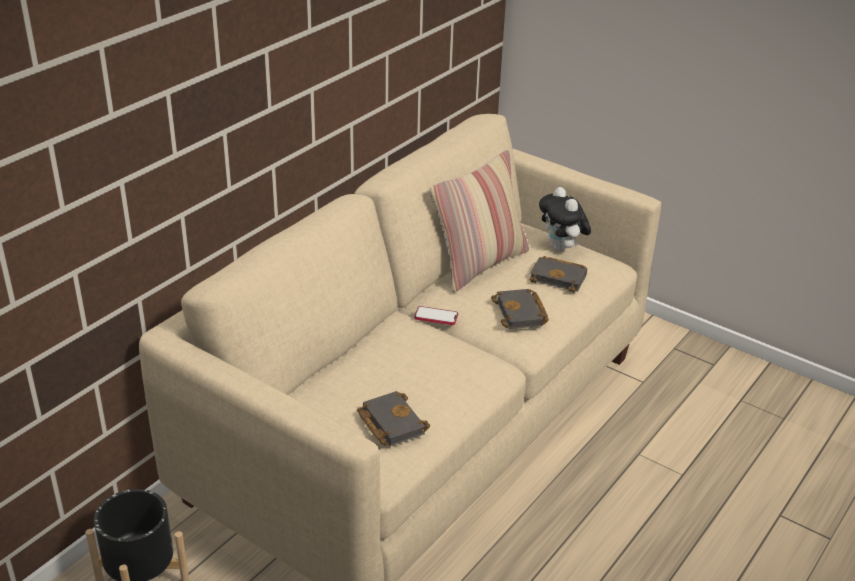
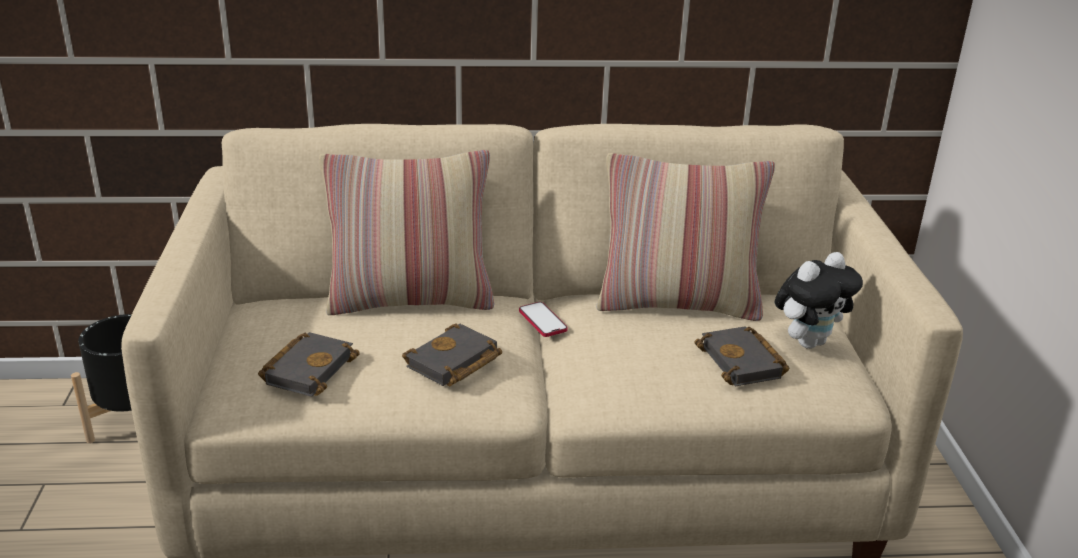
camera: 50 degrees right, 5 degrees down
black book [491,289,549,329] -> black book moved to [402,323,502,386]
plush toy [539,187,591,252] -> plush toy turned 150 degrees counterclockwise [775,252,863,349]
none -> pillow [319,150,494,315]

